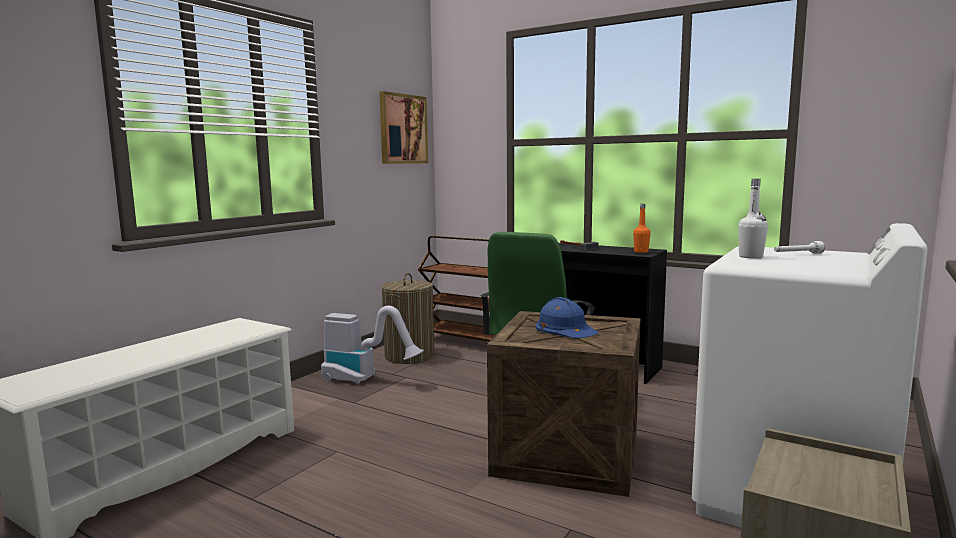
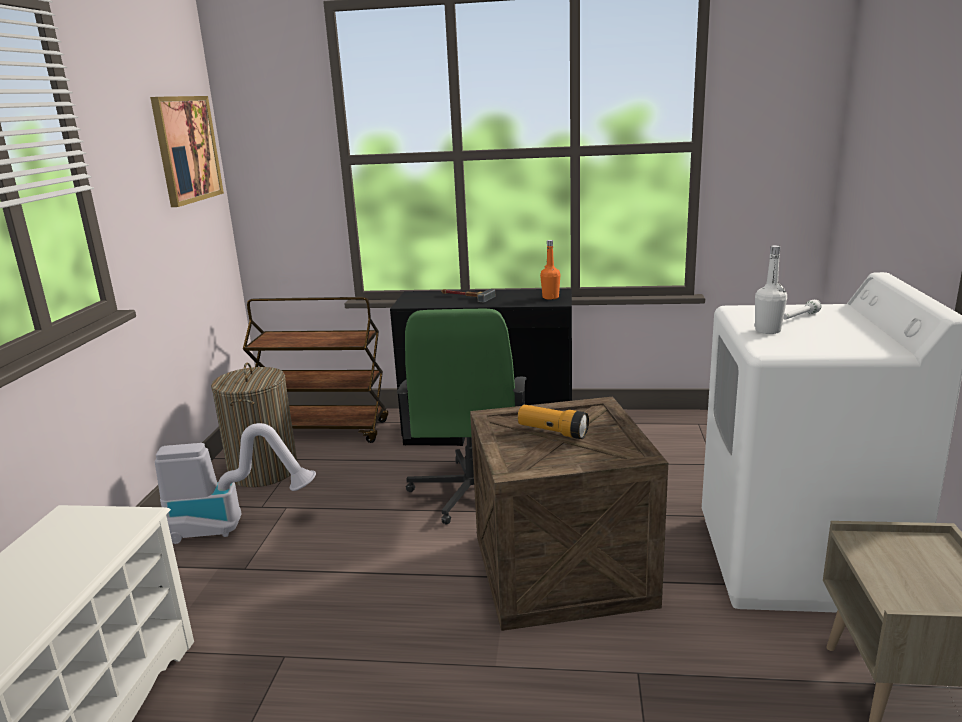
camera: 25 degrees left, 10 degrees up
blue hard hat [536,297,598,338] -> flashlight [518,405,589,439]

